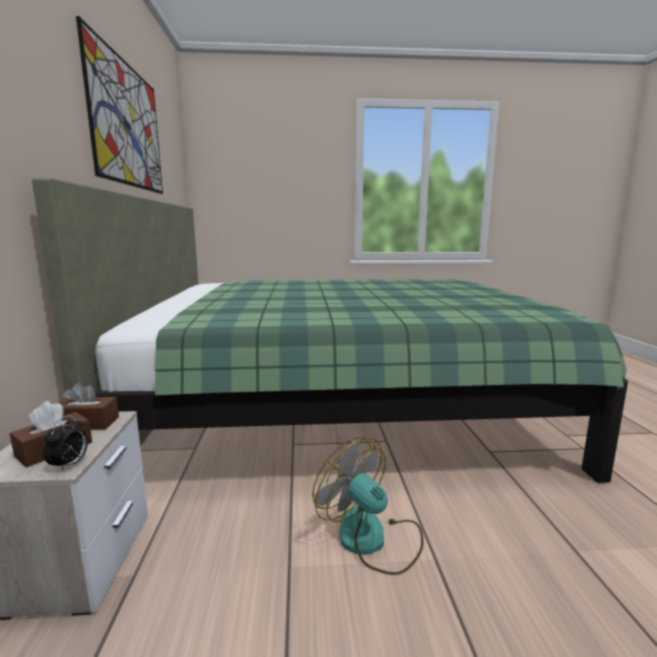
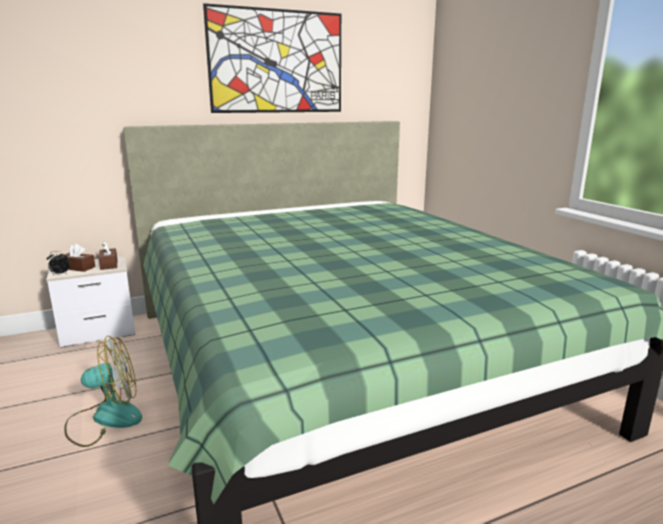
camera: 70 degrees right, 5 degrees up
fan [312,437,424,575] -> fan turned 45 degrees clockwise [64,336,142,447]

